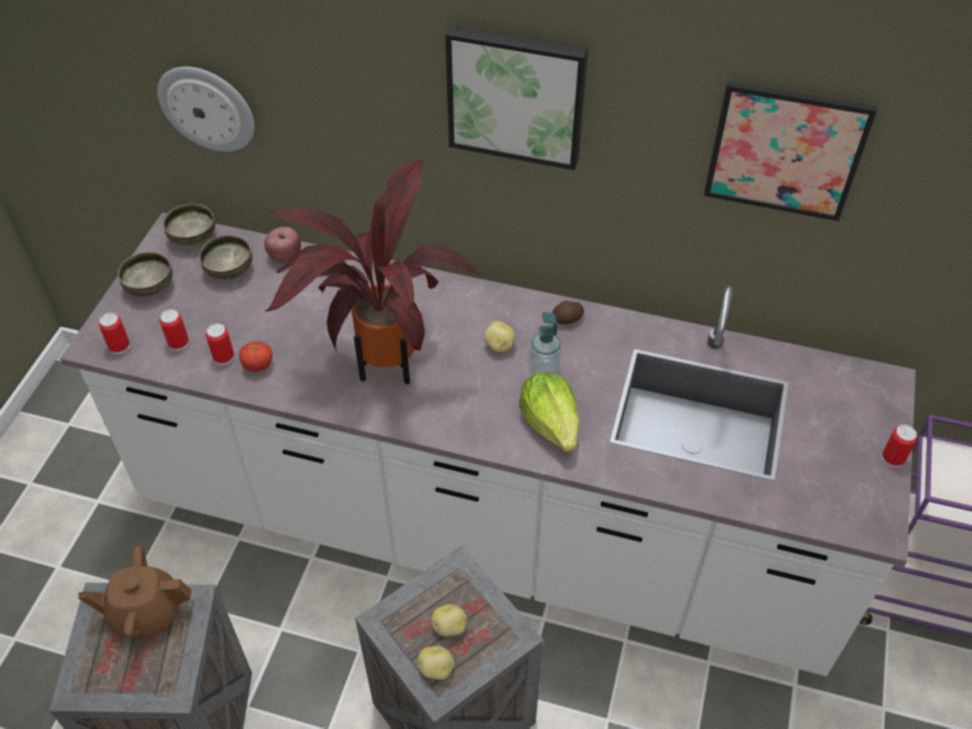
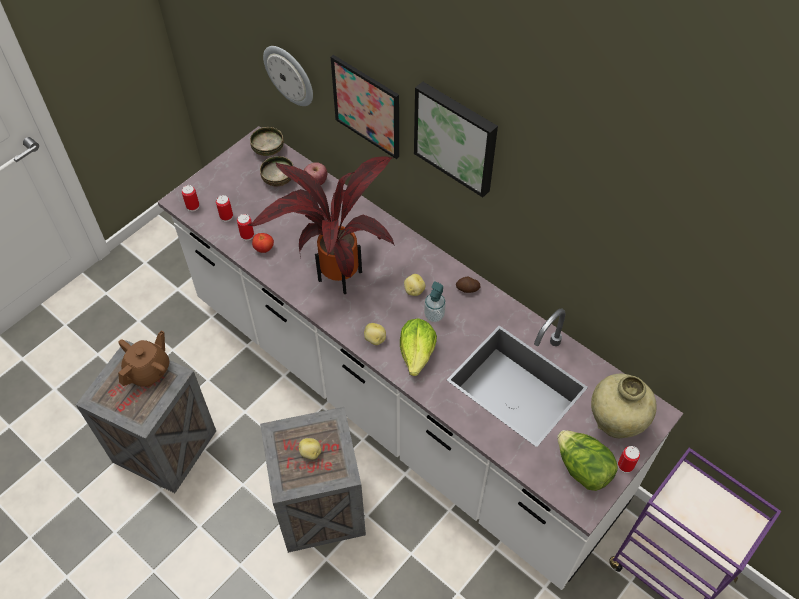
camera: 25 degrees right, 5 degrees up
brown teapot [78,546,191,638] -> brown teapot turned 105 degrees clockwise [118,331,169,387]
bowl [118,252,173,297] -> none
potato [417,646,454,680] -> potato moved to [364,323,386,345]
picture [704,82,877,221] -> picture moved to [331,55,399,159]
none -> lettuce [557,430,618,491]
none -> beige vase [591,374,656,438]

